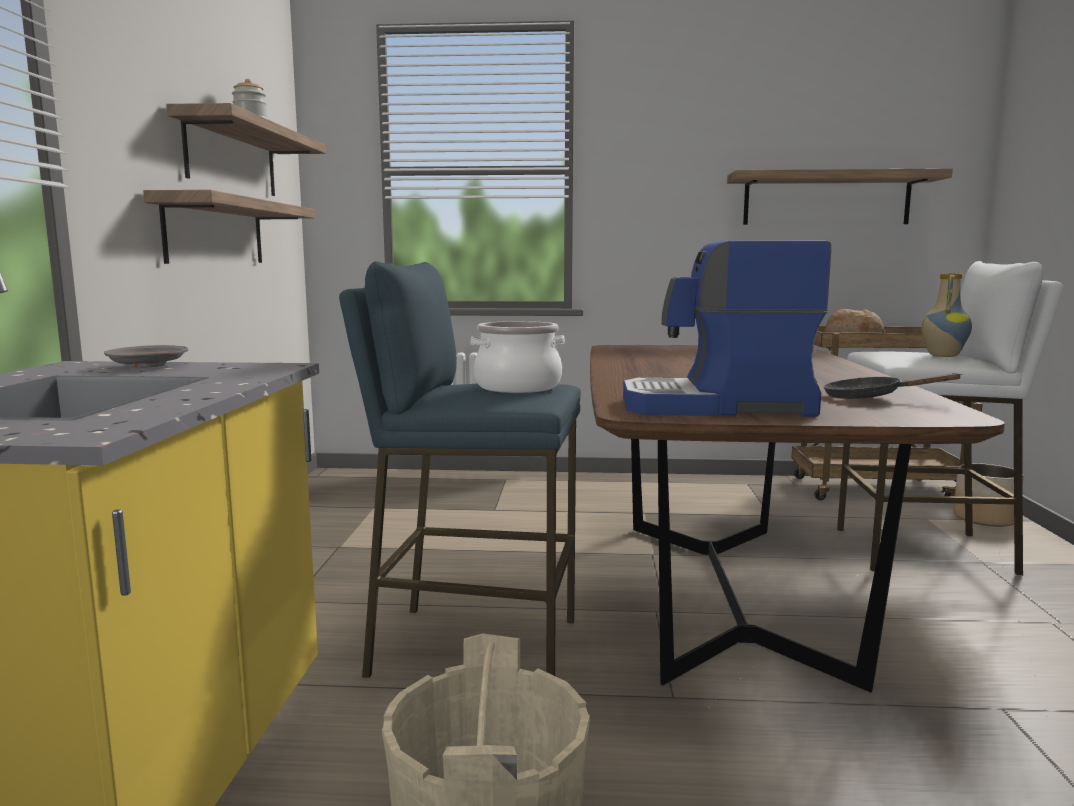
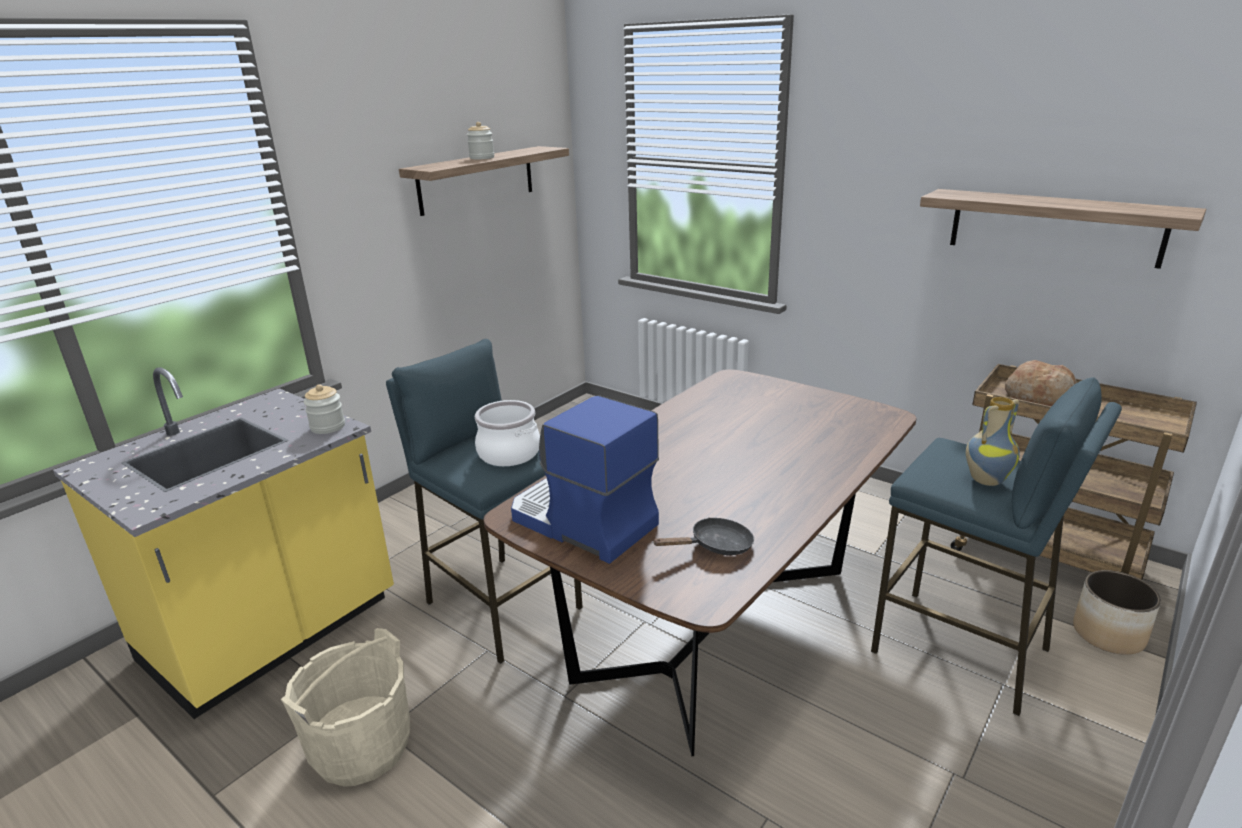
camera: 35 degrees right, 15 degrees up
grey plate [104,345,188,368] -> none
shelf [143,190,315,264] -> none
black frying pan [823,373,963,399] -> black frying pan turned 105 degrees clockwise [652,517,754,555]
white stool [837,261,1063,576] -> blue stool [871,378,1122,716]
none -> jar [304,384,345,434]

